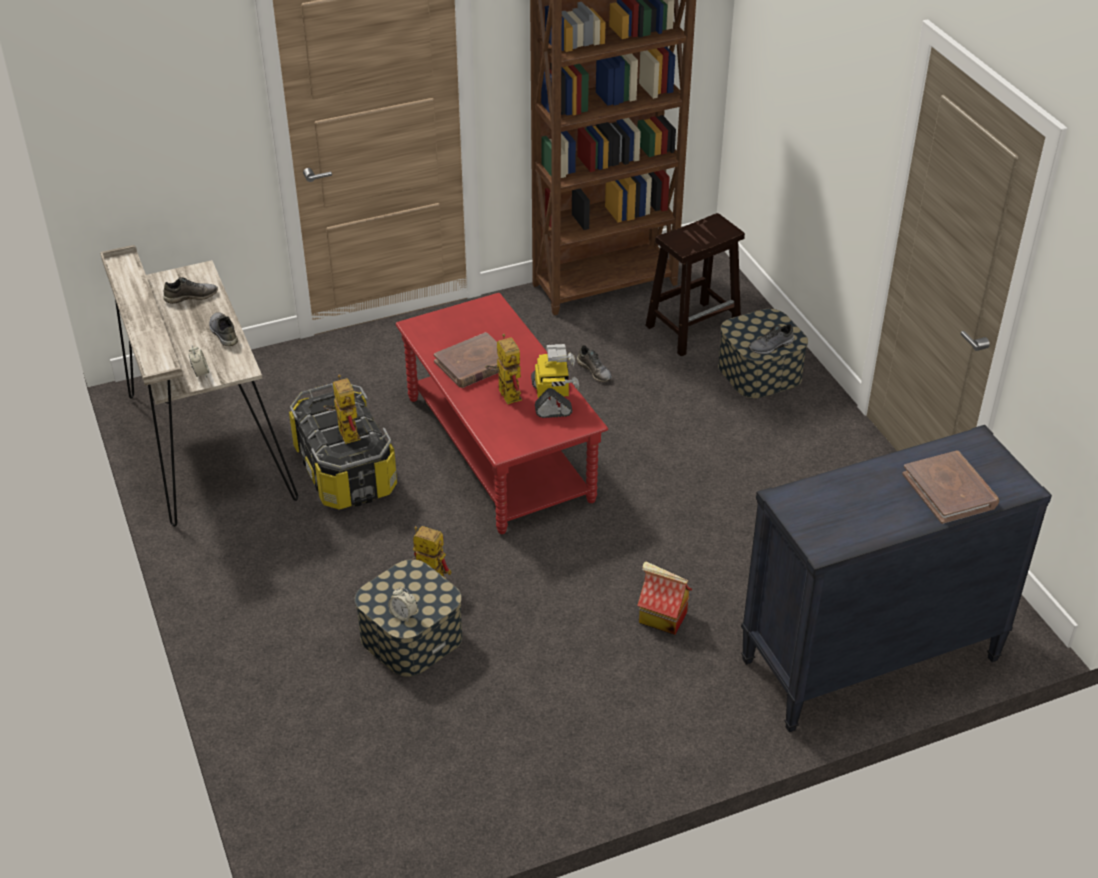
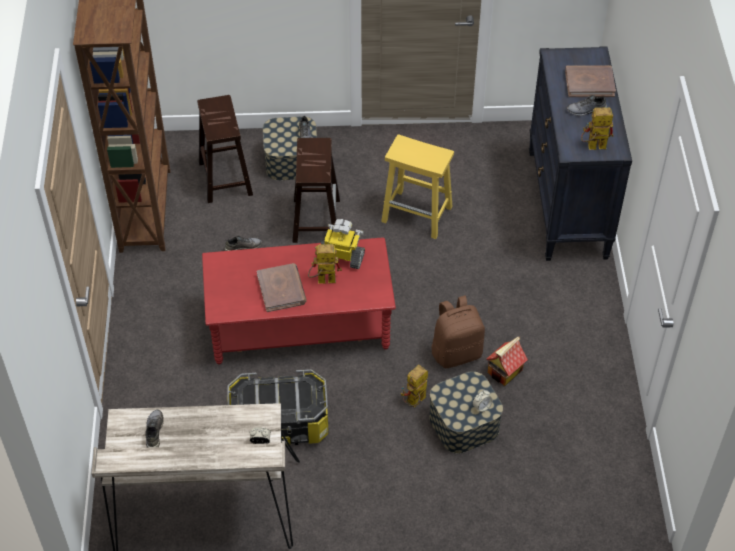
camera: 70 degrees left, 10 degrees up
grey shoe [209,312,238,346] -> grey shoe moved to [567,95,607,116]
toy robot [324,375,361,444] -> toy robot moved to [581,107,613,150]
toy house [637,561,692,635] -> toy house moved to [486,337,528,386]
none -> brown stool [292,138,340,243]
none -> yellow stool [381,134,454,239]
none -> brown backpack [431,296,485,368]

